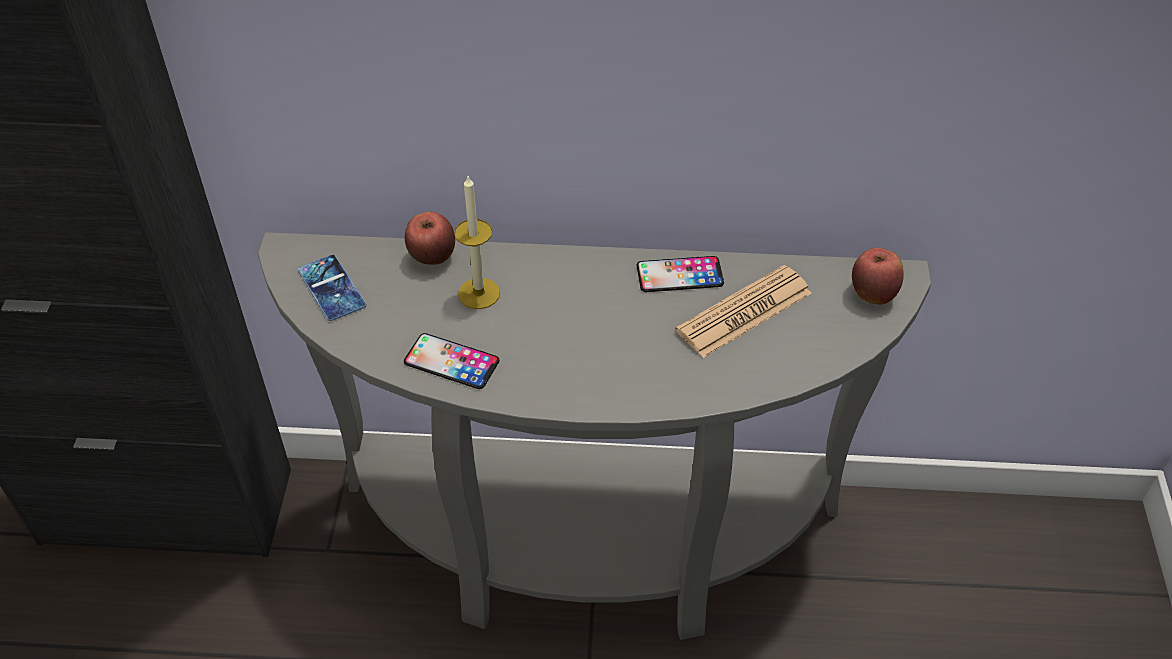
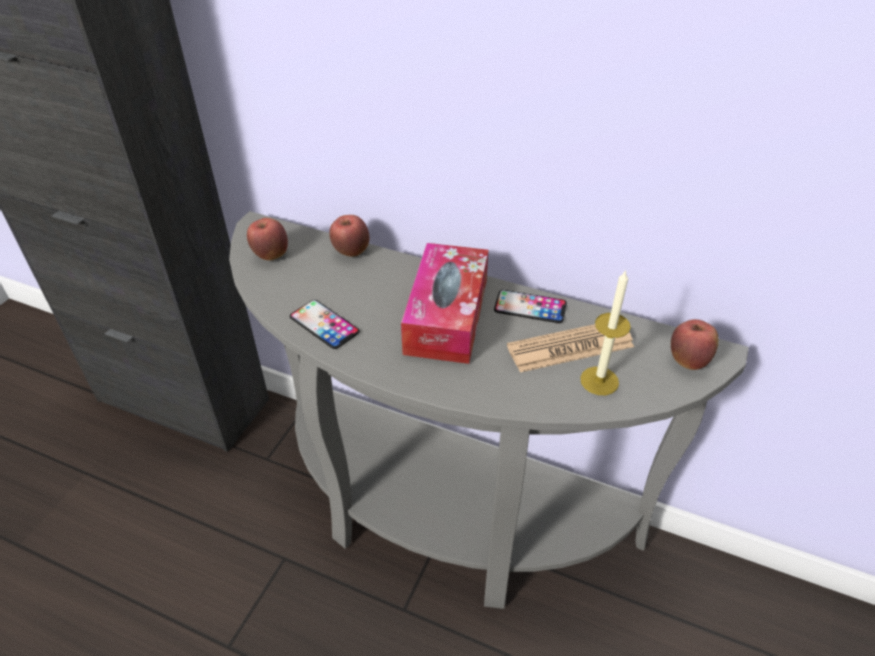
camera: 20 degrees right, 5 degrees down
phone [298,255,366,321] -> apple [247,218,288,260]
candle [454,174,500,309] -> candle moved to [580,269,631,395]
none -> tissue box [401,243,488,364]

